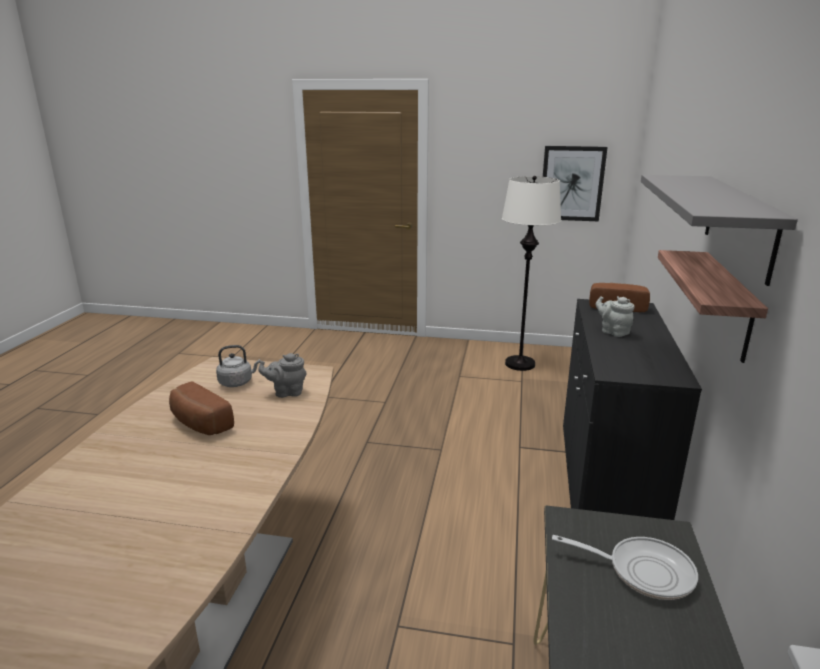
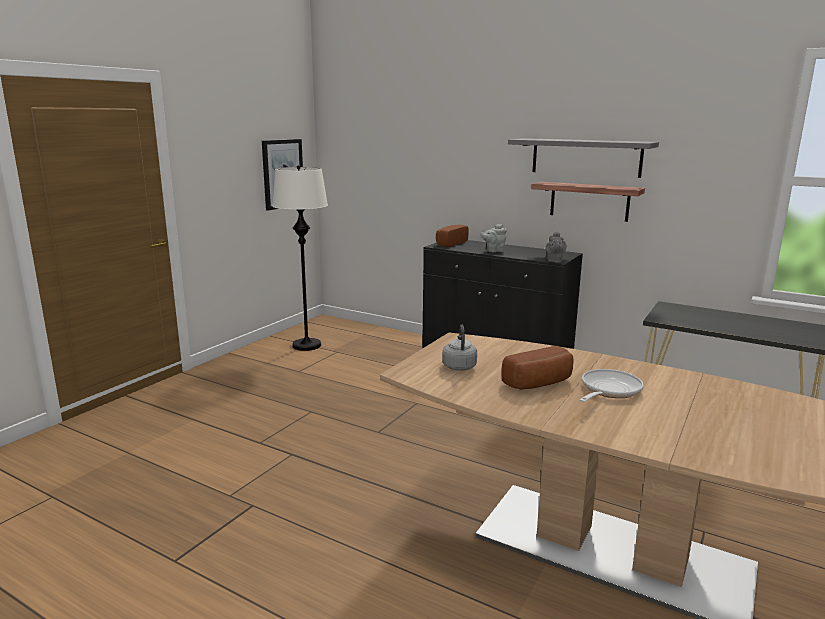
camera: 70 degrees left, 5 degrees down
grey teapot [258,353,306,398] -> grey teapot moved to [545,232,566,263]
frying pan [552,535,698,600] -> frying pan moved to [579,369,644,402]

